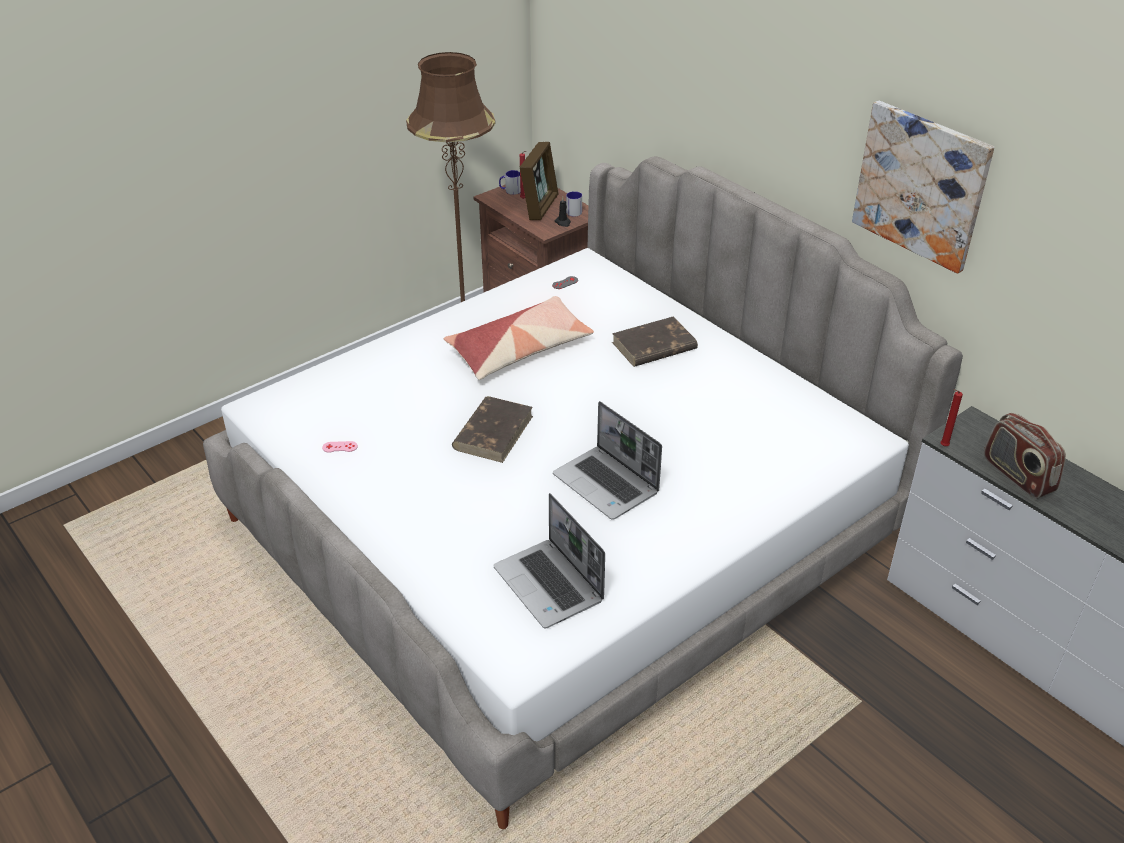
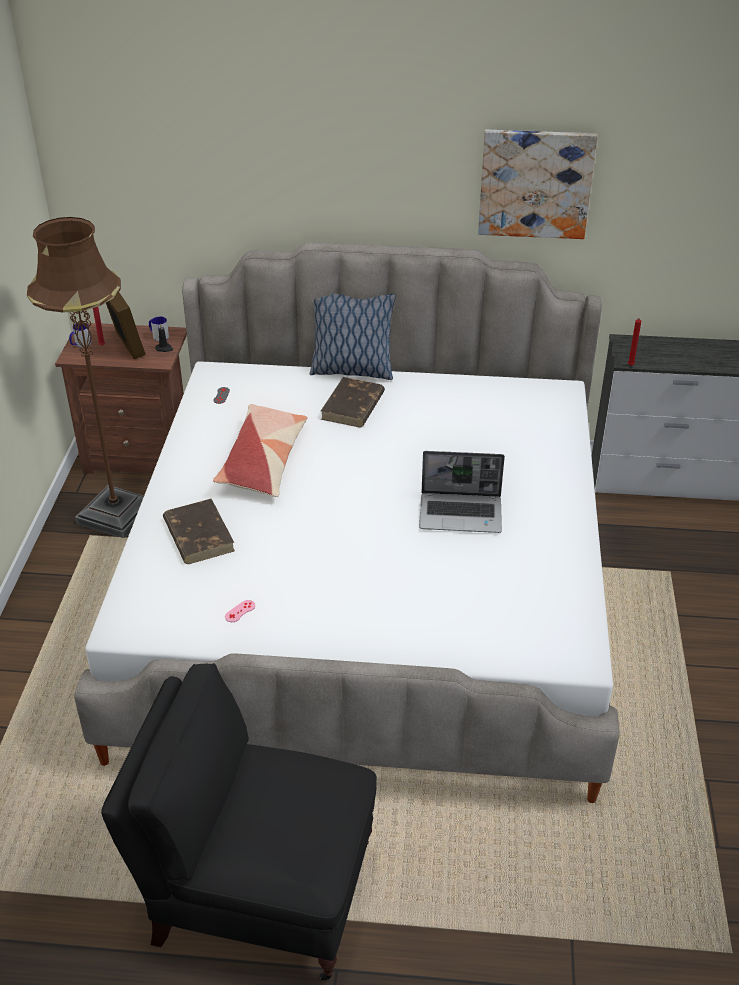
camera: 45 degrees left, 0 degrees up
brown book [452,396,533,463] -> brown book moved to [163,499,235,564]
laptop [493,493,605,628] -> none
radio [984,413,1066,499] -> none
none -> black armchair [101,663,377,980]
none -> pillow [310,294,396,380]

